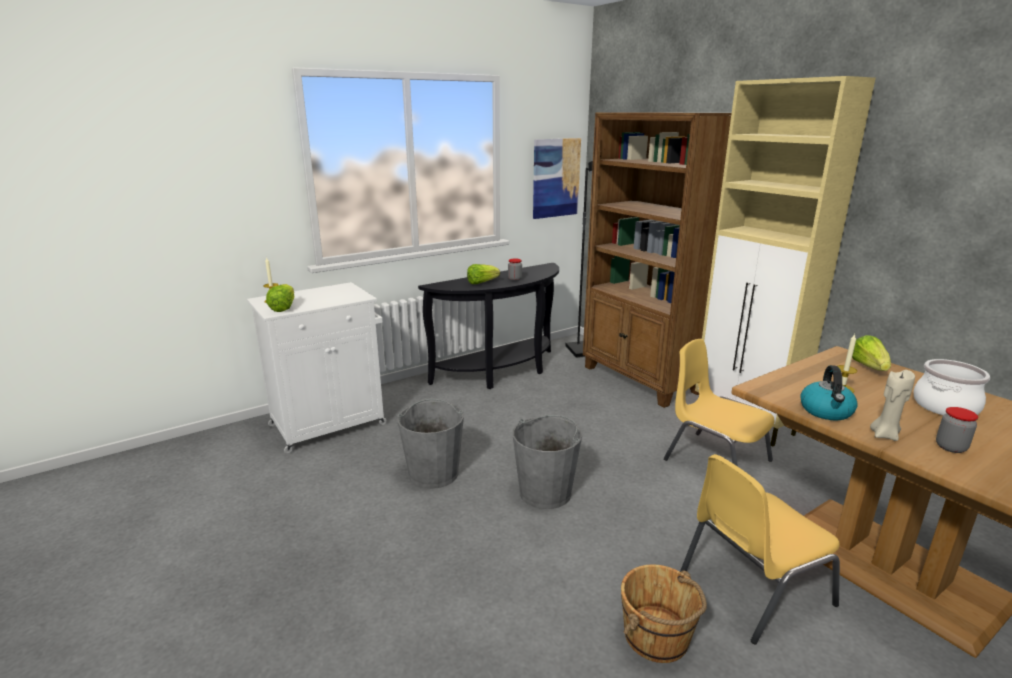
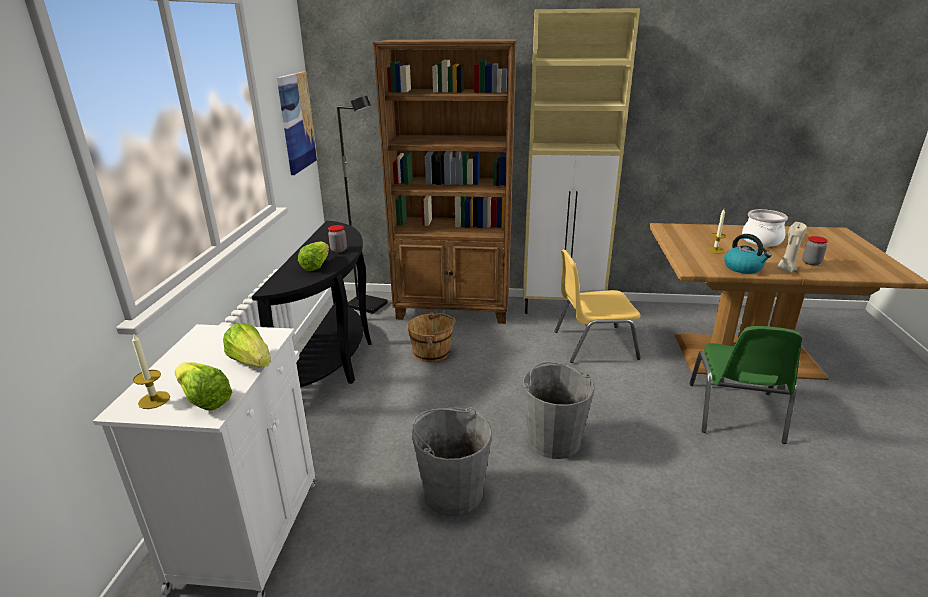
camera: 50 degrees left, 5 degrees up
brown bucket [621,564,707,663] -> brown bucket moved to [407,312,456,362]
yellow chair [680,454,840,644] -> green chair [689,326,802,444]
lettuce [852,335,891,371] -> lettuce moved to [223,323,271,368]

